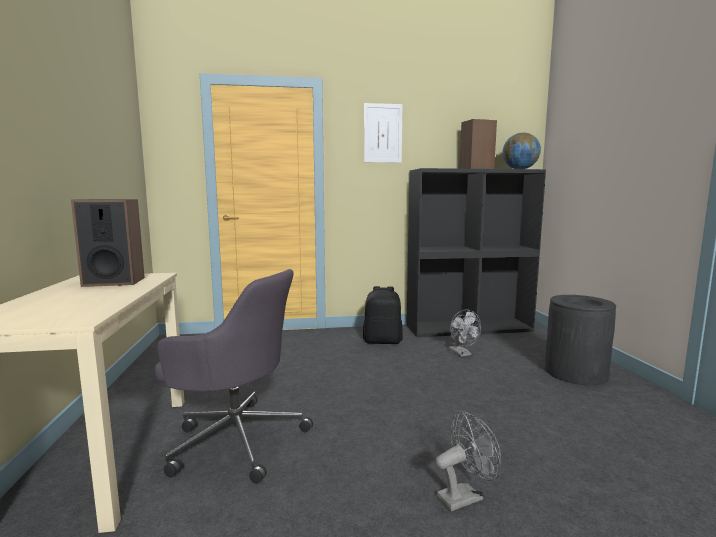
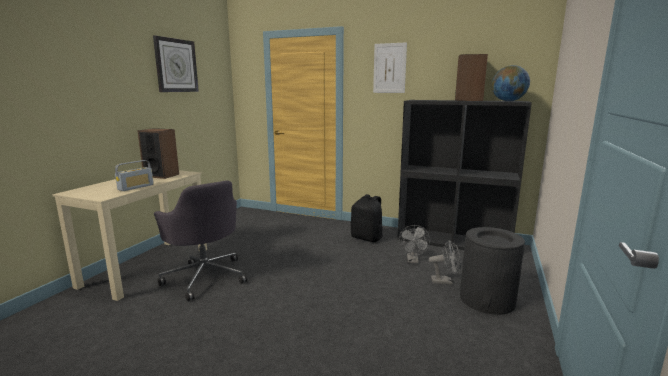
camera: 30 degrees right, 5 degrees up
grey fan [436,411,501,511] -> grey fan moved to [429,240,462,284]
none -> radio [115,160,154,191]
none -> wall clock [153,35,199,92]

